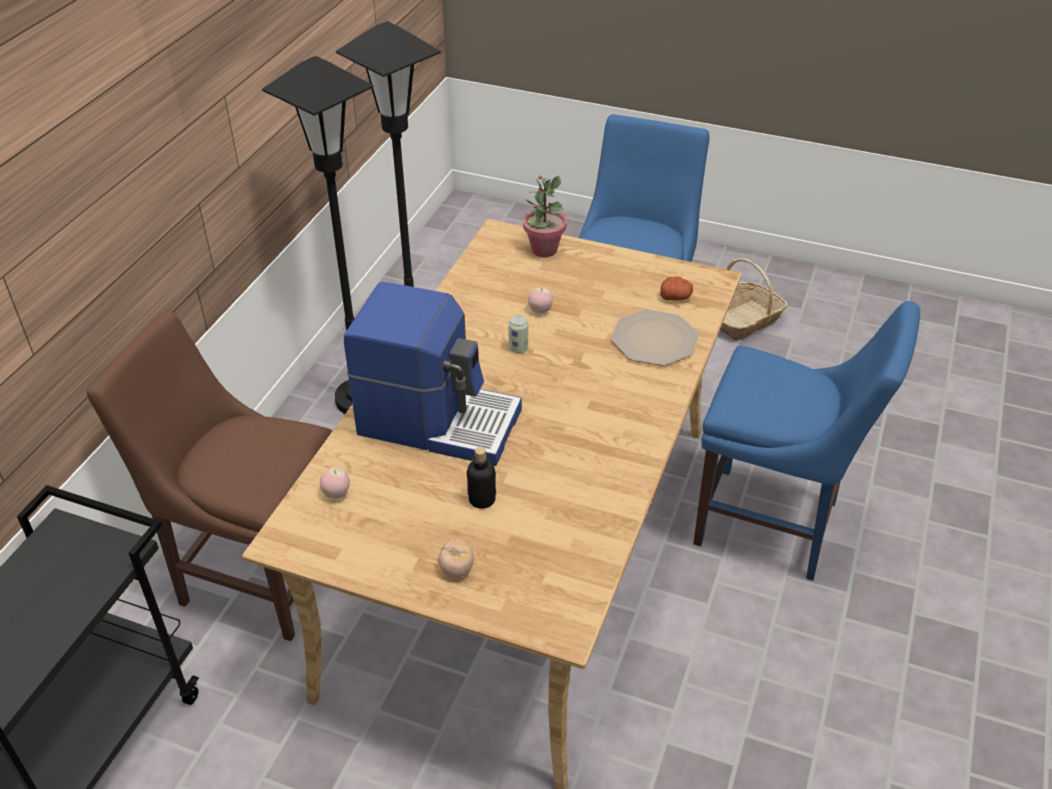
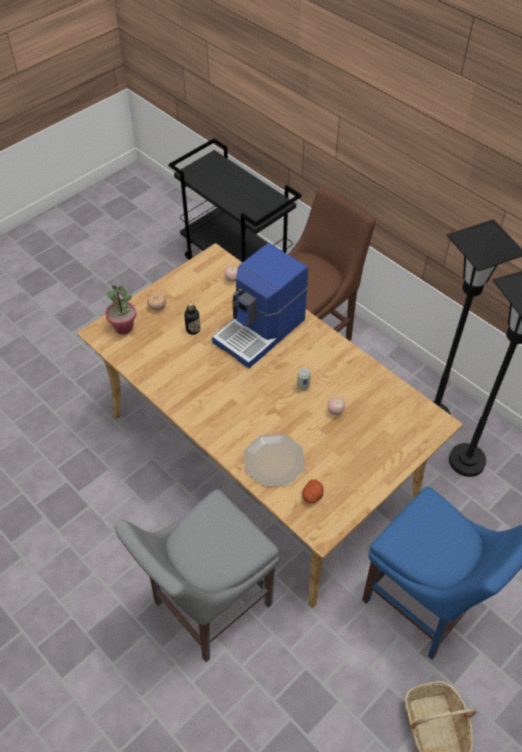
camera: 115 degrees right, 10 degrees up
potted plant [523,175,567,257] -> potted plant moved to [106,285,136,334]
blue chair [693,301,920,581] -> grey chair [114,489,279,662]

